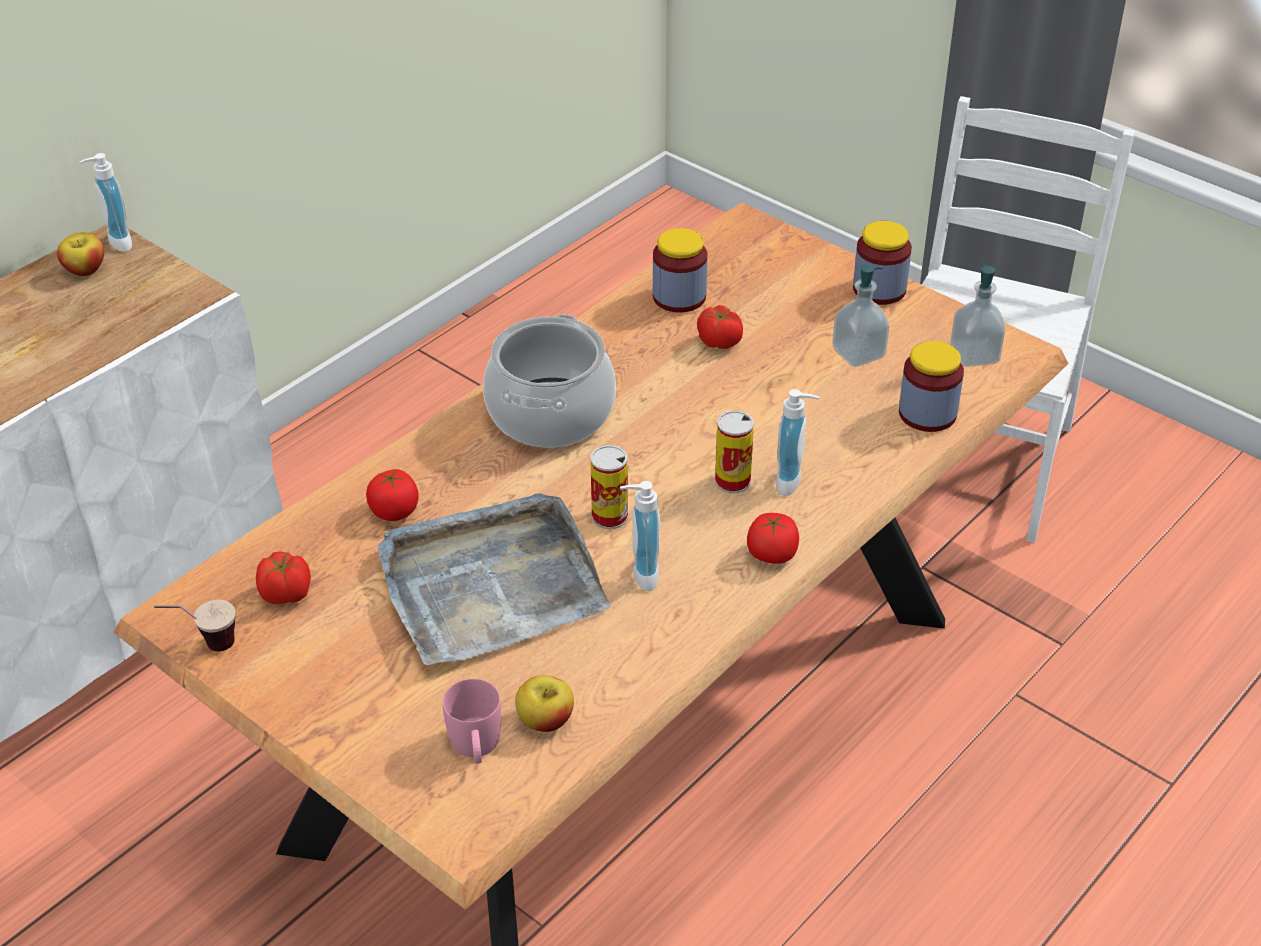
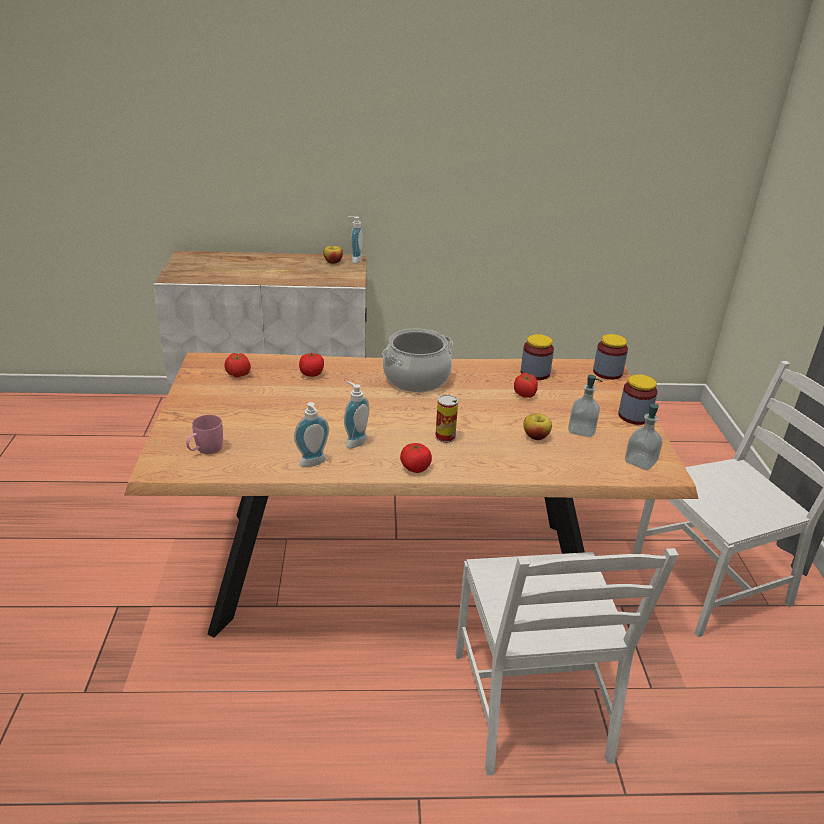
camera: 45 degrees right, 10 degrees down
cup [154,600,235,651] -> none
grey tray [377,493,611,665] -> none
apple [515,675,574,732] -> apple moved to [523,413,552,440]
can [590,445,628,529] -> none
soap dispenser [776,389,819,496] -> soap dispenser moved to [294,402,329,467]
jar [899,341,964,432] -> jar moved to [593,334,628,380]
none -> white chair [456,548,679,775]

